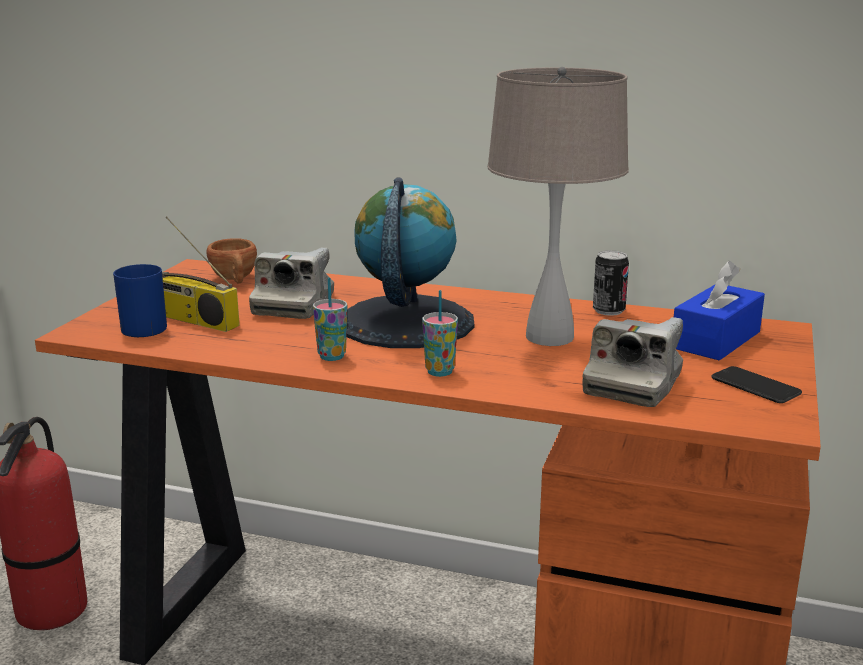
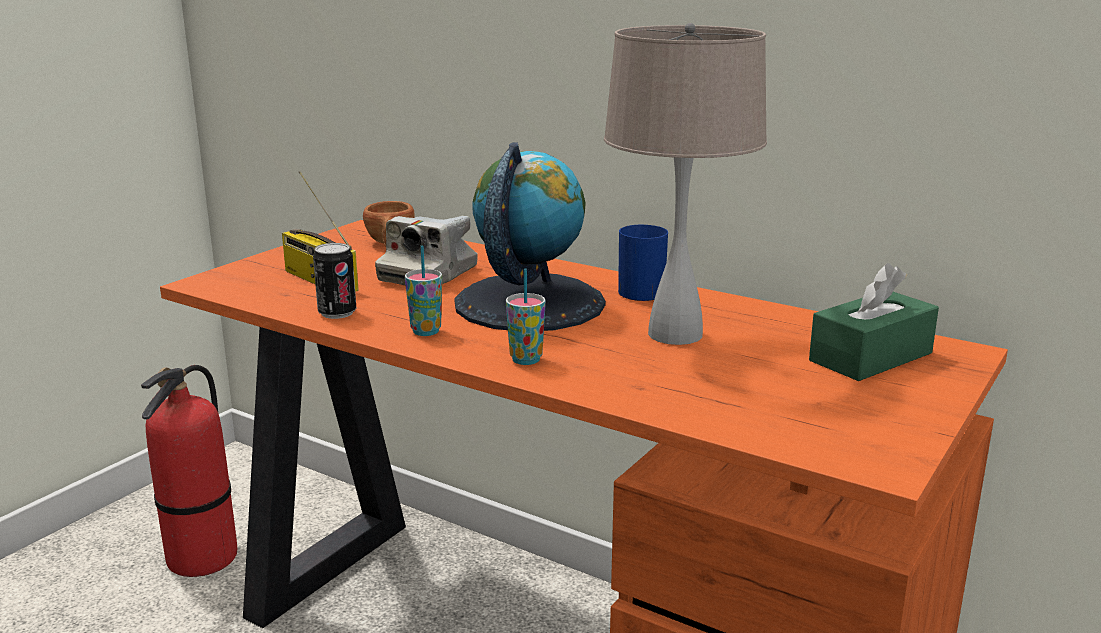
camera: 15 degrees right, 0 degrees up
blue mug [113,264,167,337] -> blue mug moved to [618,225,668,301]
camera [582,317,683,407] -> none
can [593,250,629,316] -> can moved to [313,243,356,319]
blue tissue box [674,261,765,361] -> green tissue box [809,263,939,381]
phone [712,366,802,403] -> none

